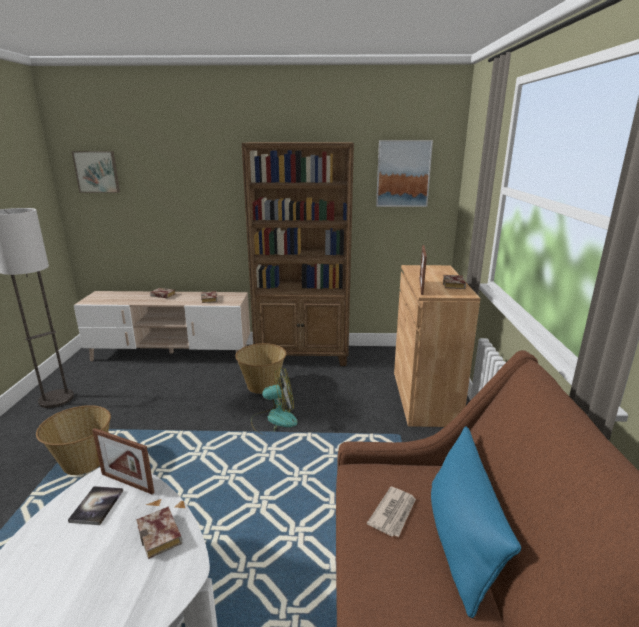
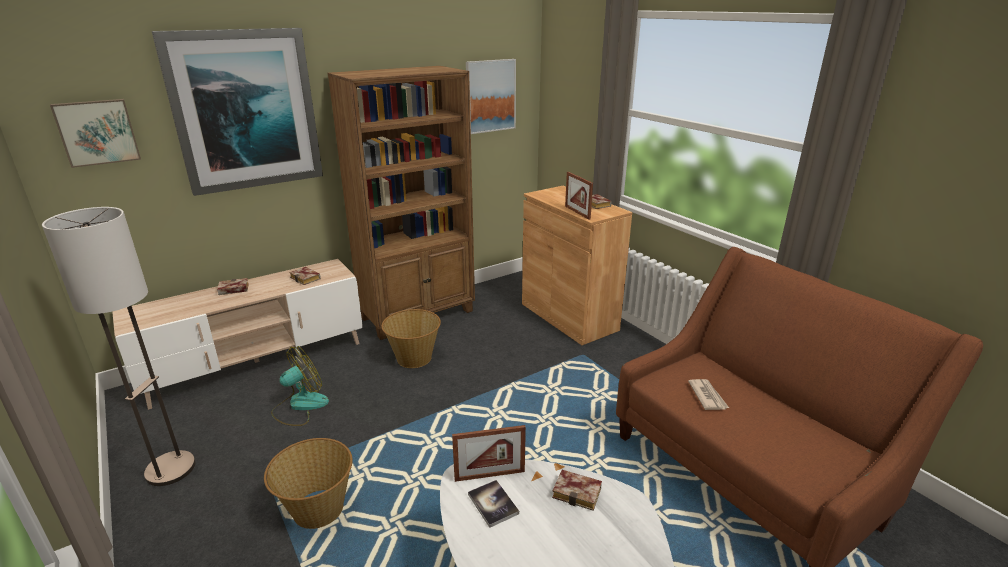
camera: 35 degrees left, 5 degrees up
fan [251,367,298,435] -> fan moved to [271,346,329,426]
blue pillow [431,426,521,618] -> none
none -> picture [152,28,323,196]

